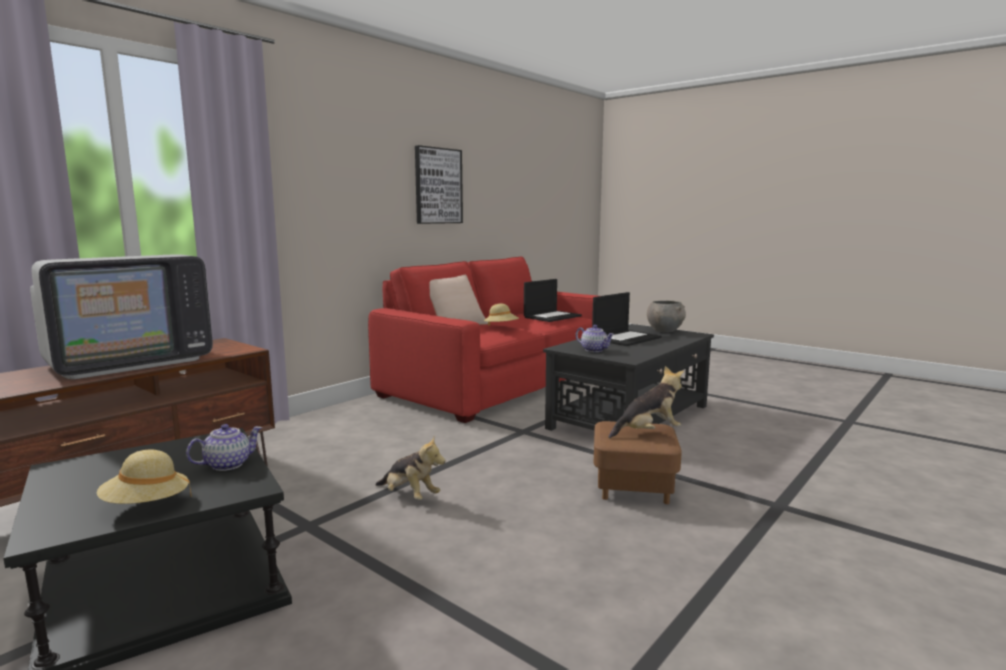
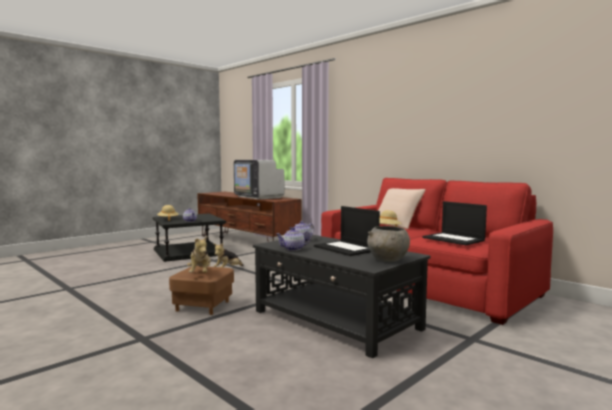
camera: 95 degrees right, 5 degrees down
picture [415,145,463,224] -> none
none -> teapot [276,227,311,251]

